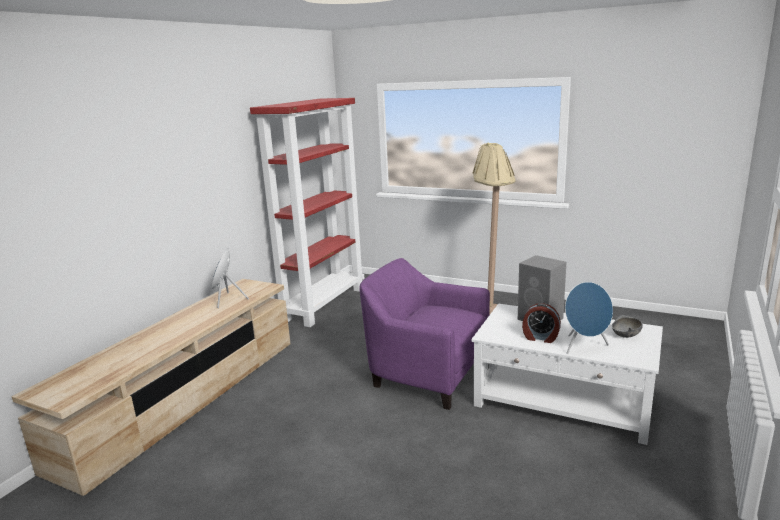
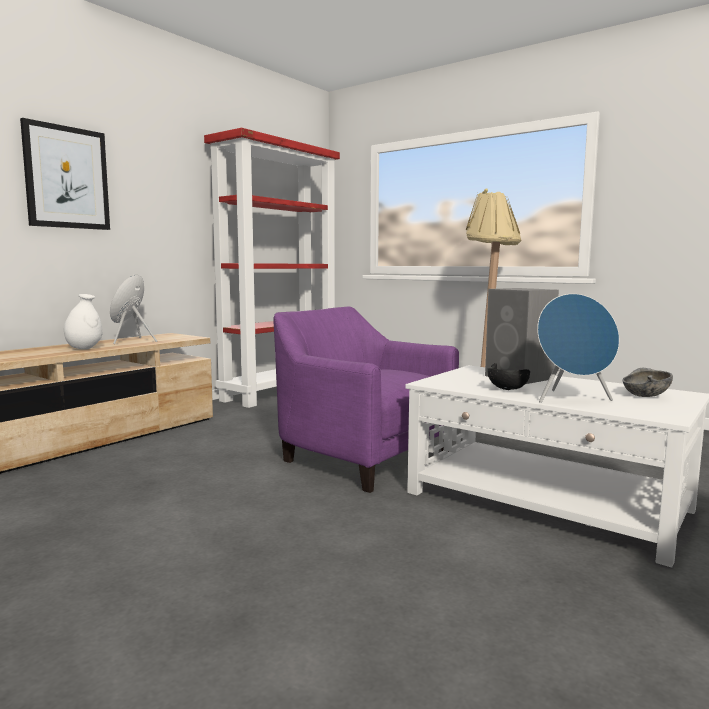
camera: 10 degrees right, 10 degrees down
alarm clock [522,303,561,343] -> black bowl [487,363,530,390]
none -> picture [20,118,110,230]
none -> white vase [64,294,102,349]

